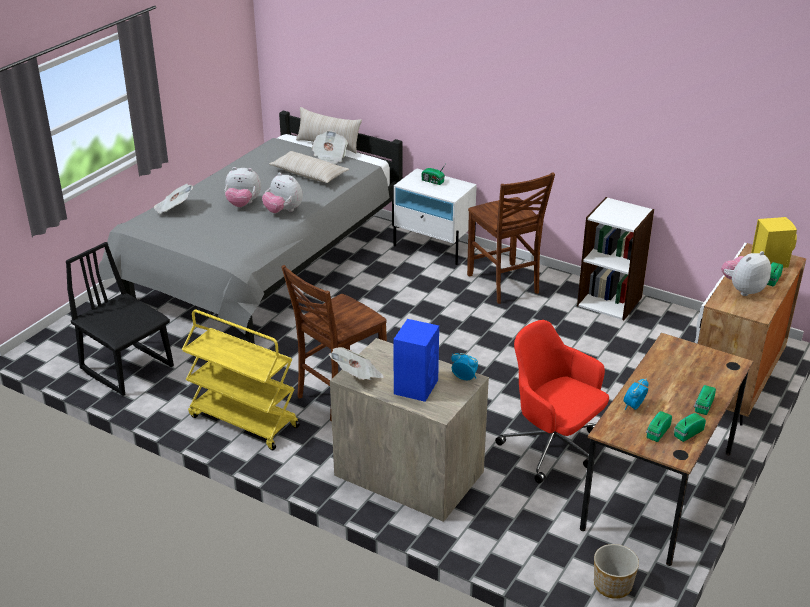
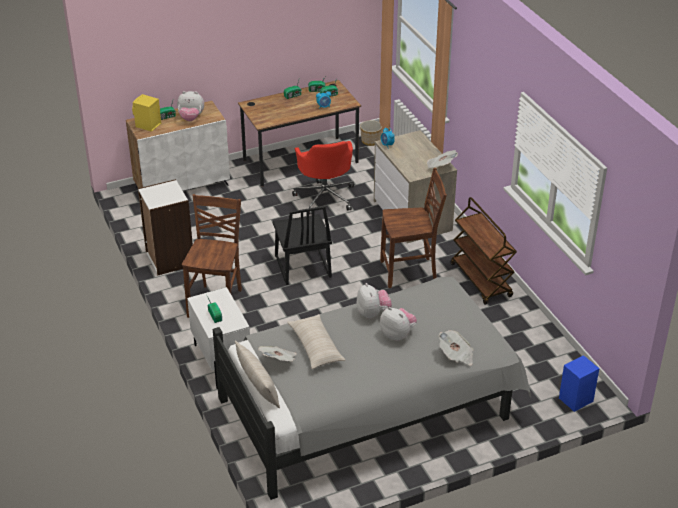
camera: 145 degrees left, 5 degrees up
black chair [66,242,174,396] -> black chair moved to [272,206,332,285]
yellow cart [182,310,300,450] -> brown cart [451,197,517,305]
blue speaker [393,319,439,402] -> blue speaker moved to [559,355,599,412]

